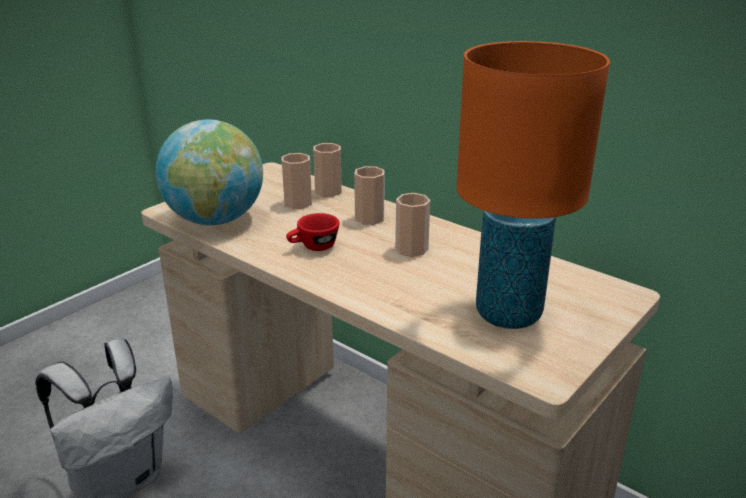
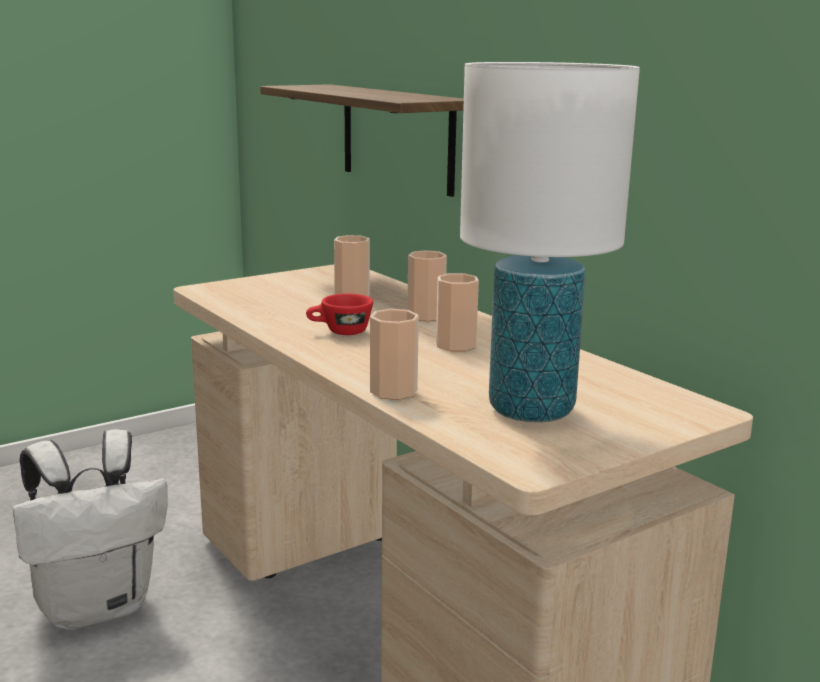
camera: 15 degrees right, 10 degrees down
globe [155,120,263,225] -> none
cup [313,143,342,197] -> cup moved to [370,309,419,400]
orange table lamp [457,41,610,329] -> white table lamp [460,62,640,422]
none -> shelf [260,84,464,197]

